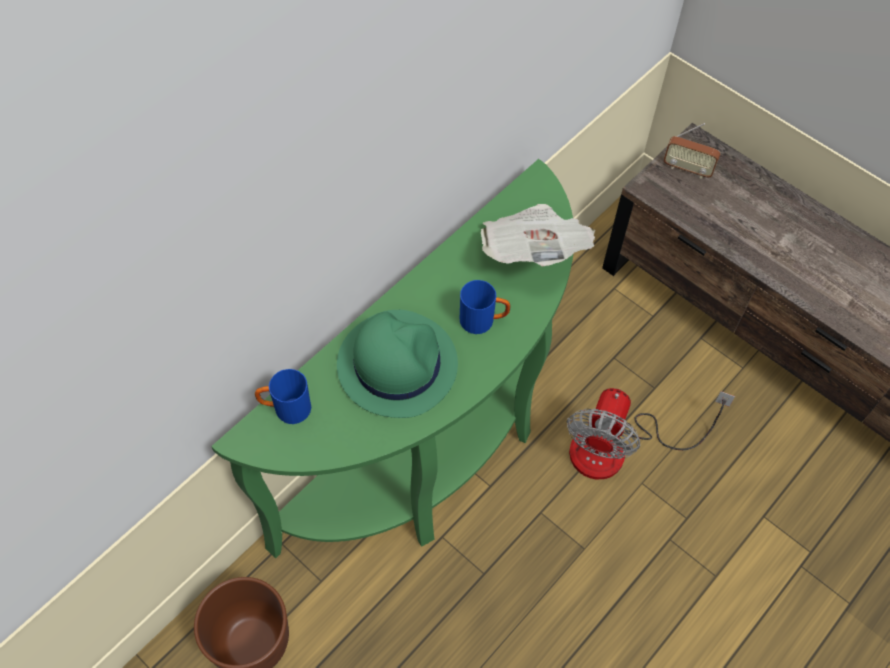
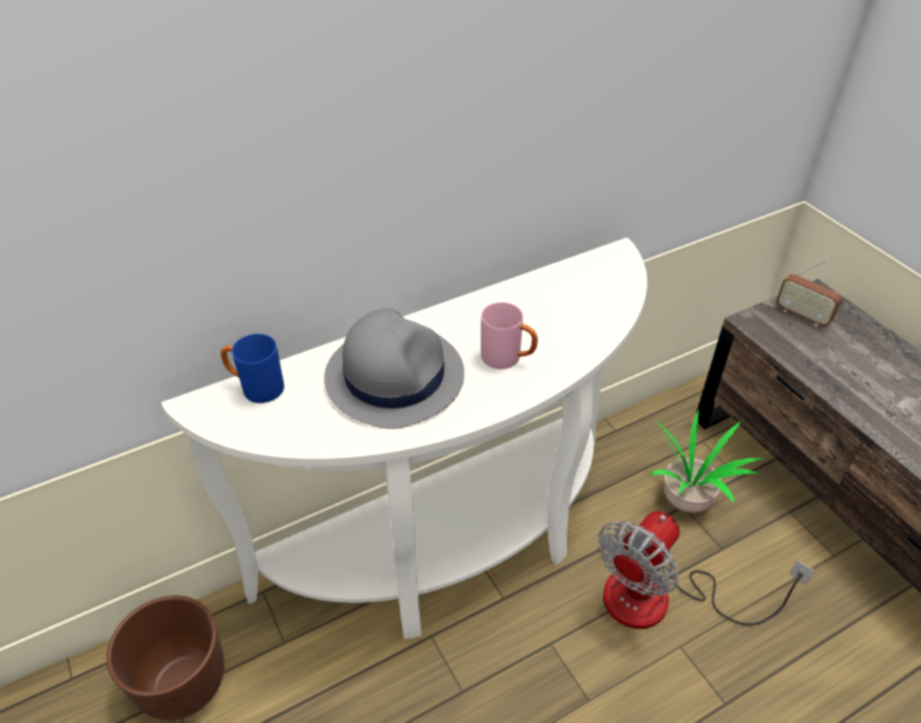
camera: 20 degrees right, 15 degrees down
green console table [211,159,573,558] -> white console table [161,238,647,639]
green hat [337,310,458,418] -> grey hat [324,308,464,429]
blue mug [460,280,511,334] -> pink mug [481,302,538,369]
newspaper [480,204,595,266] -> none
none -> potted plant [651,409,764,513]

